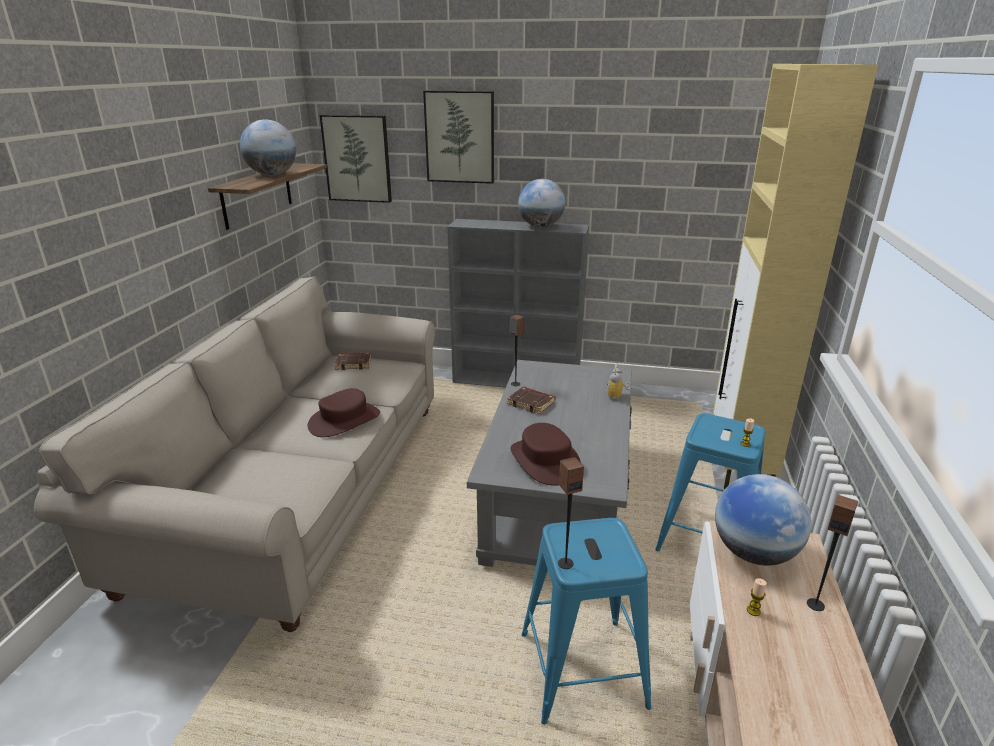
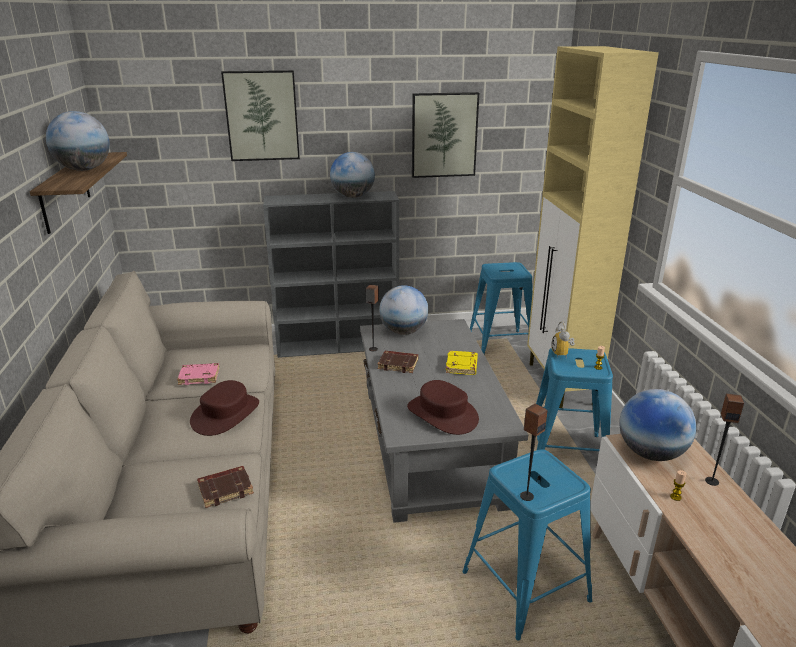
camera: 20 degrees left, 0 degrees up
picture [320,115,392,203] -> picture moved to [412,92,479,178]
brown book [335,353,371,370] -> brown book moved to [197,466,254,508]
alarm clock [608,363,631,400] -> alarm clock moved to [551,321,575,357]
none -> pink book [177,363,219,385]
none -> globe [379,285,429,335]
none -> yellow book [446,350,478,375]
none -> blue stool [470,262,532,354]

